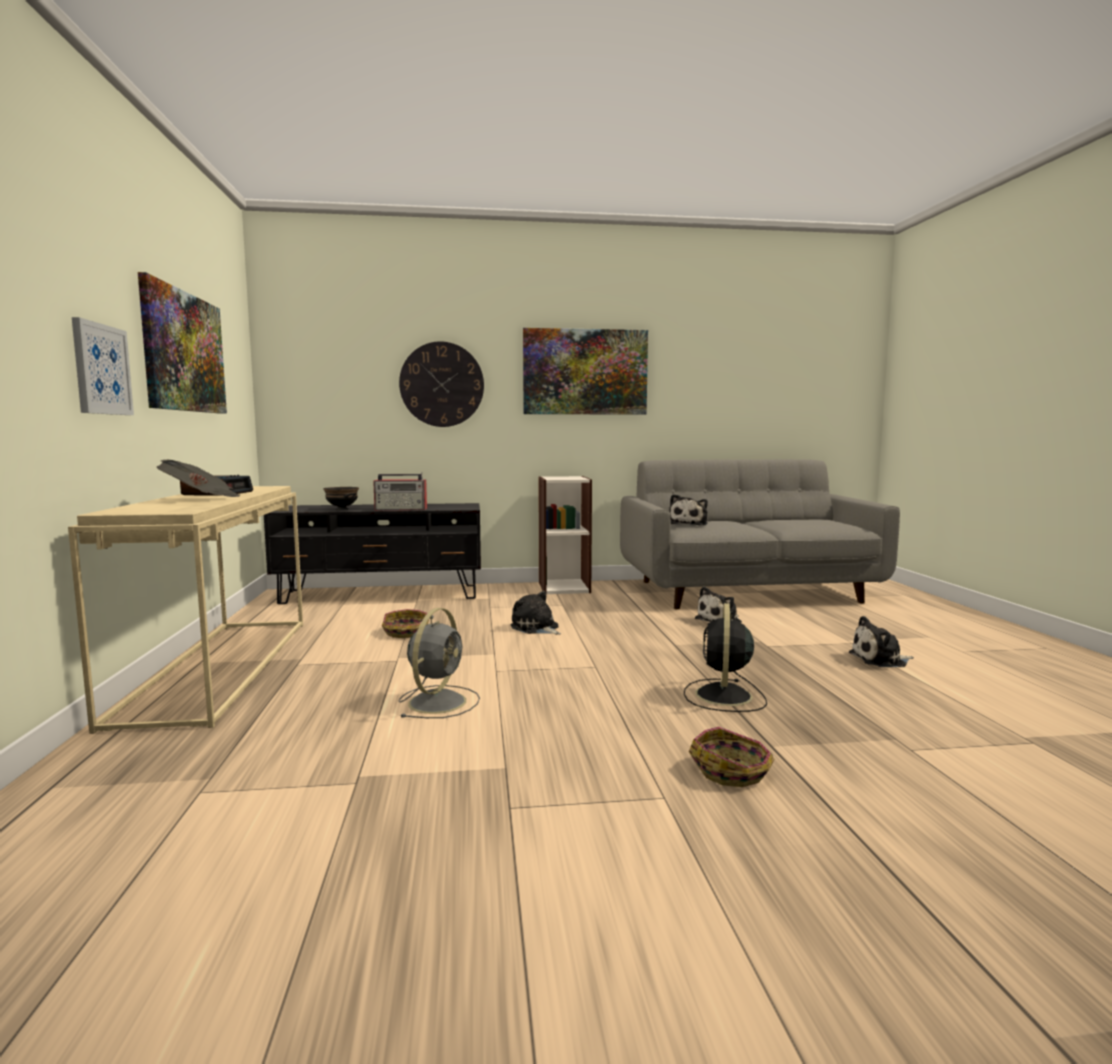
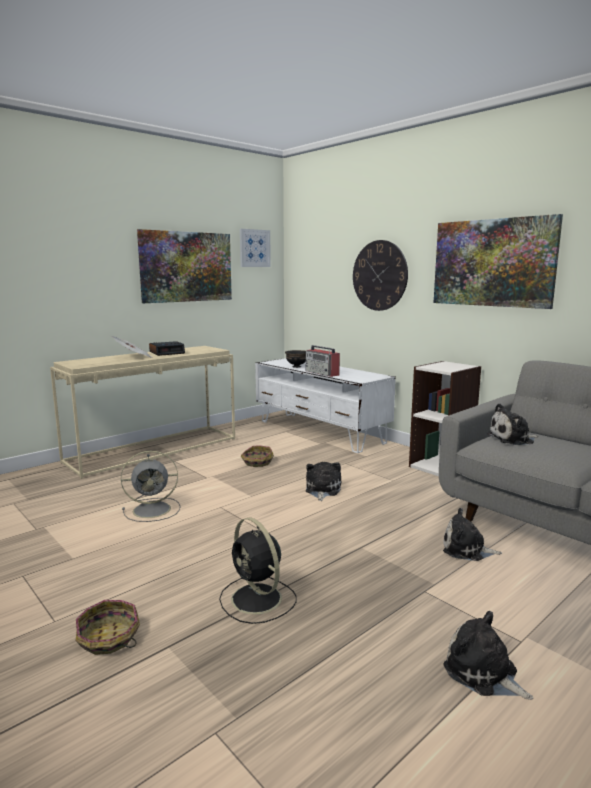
camera: 55 degrees right, 5 degrees up
picture [72,317,134,415] -> picture moved to [240,229,271,267]
black tv stand [264,503,481,604] -> white tv stand [255,358,396,453]
black fan [684,603,767,712] -> black fan turned 105 degrees counterclockwise [219,518,297,624]

